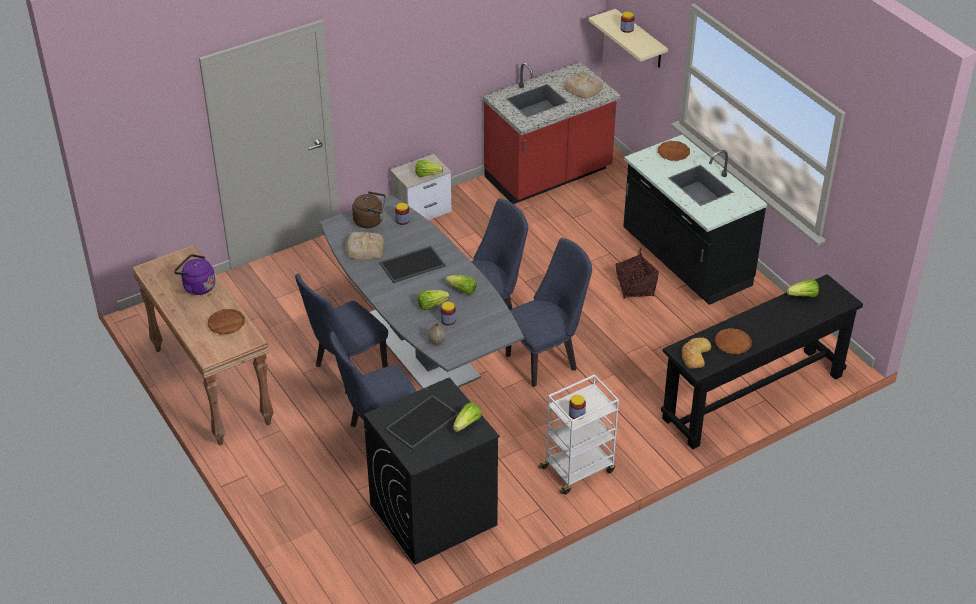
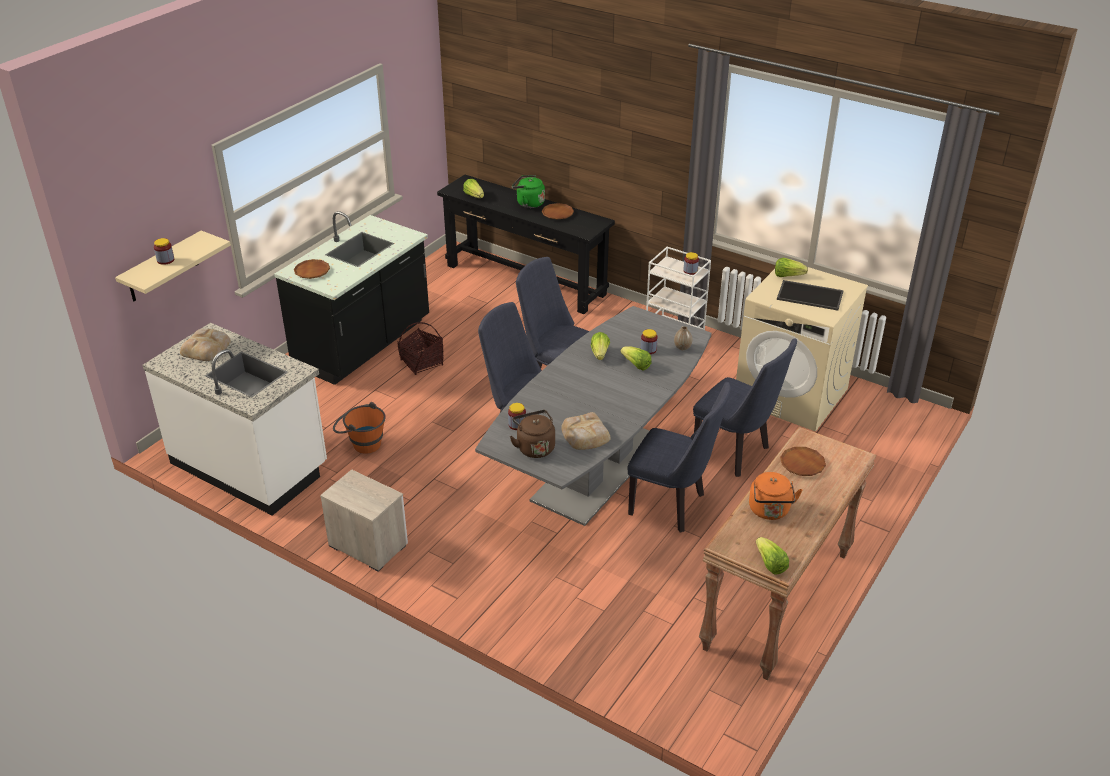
camera: 115 degrees left, 5 degrees down
purple kettle [174,254,215,295] -> orange kettle [749,472,803,520]
black washing machine [363,377,500,565] -> beige washing machine [736,267,868,432]
tray [379,246,446,283] -> none
lettuce [415,160,443,177] -> lettuce moved to [756,537,789,575]
red counter [483,62,620,204] -> white counter [143,323,327,516]
bread [682,337,711,369] -> none
none -> orange bucket [333,402,386,454]
none -> green kettle [512,175,545,208]

